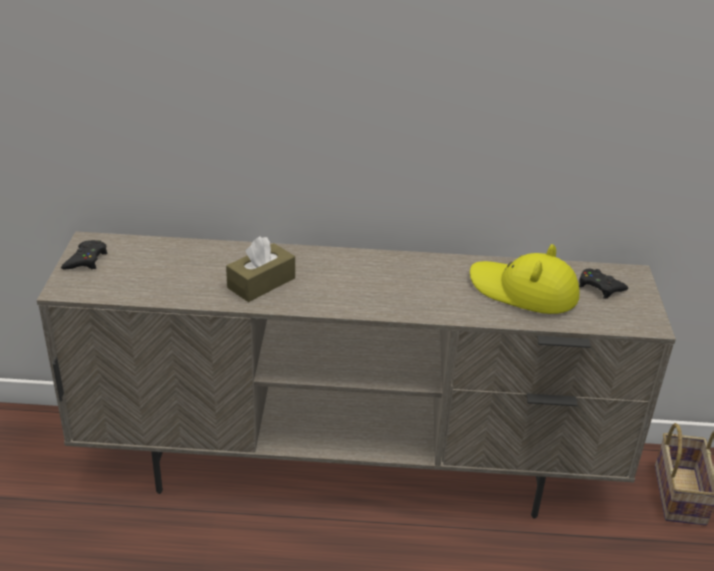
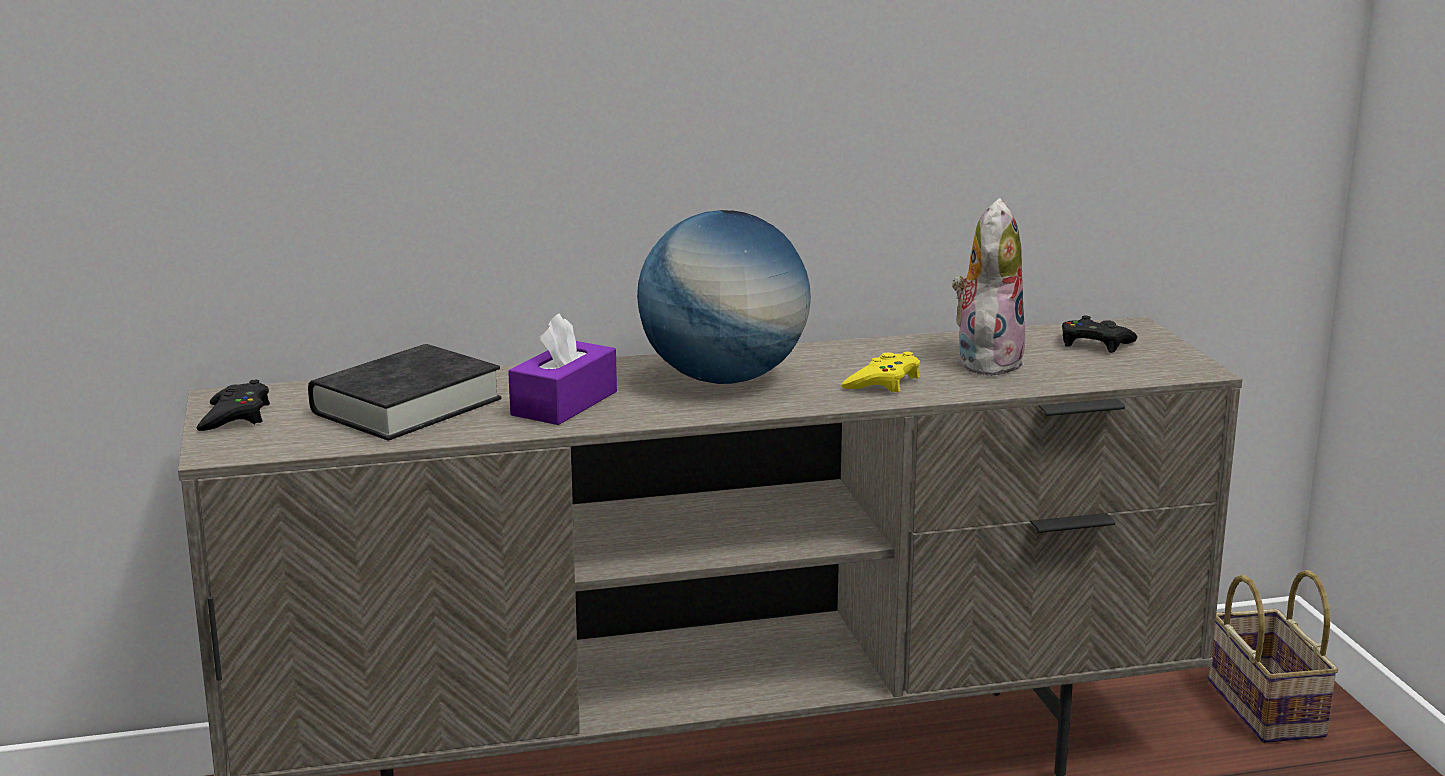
camera: 15 degrees left, 15 degrees down
brown tissue box [226,236,295,302] -> purple tissue box [508,314,617,425]
yellow hat [470,244,579,314] -> plush toy [952,198,1025,376]
none -> black book [308,344,501,441]
none -> globe [637,210,811,384]
none -> yellow game controller [841,352,920,393]

